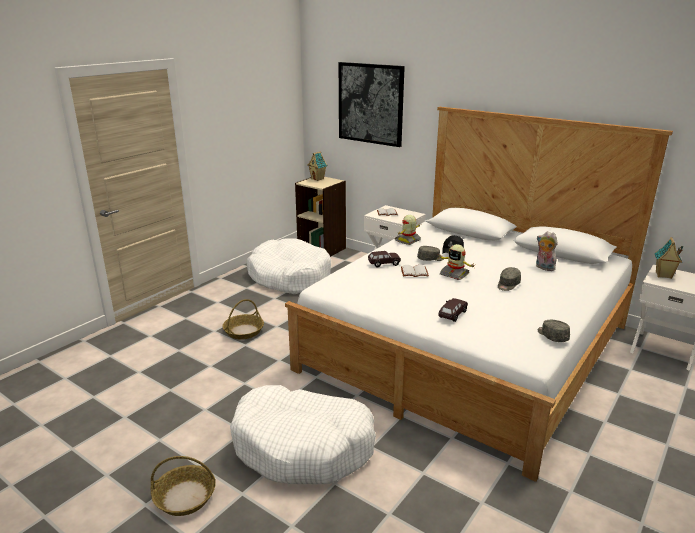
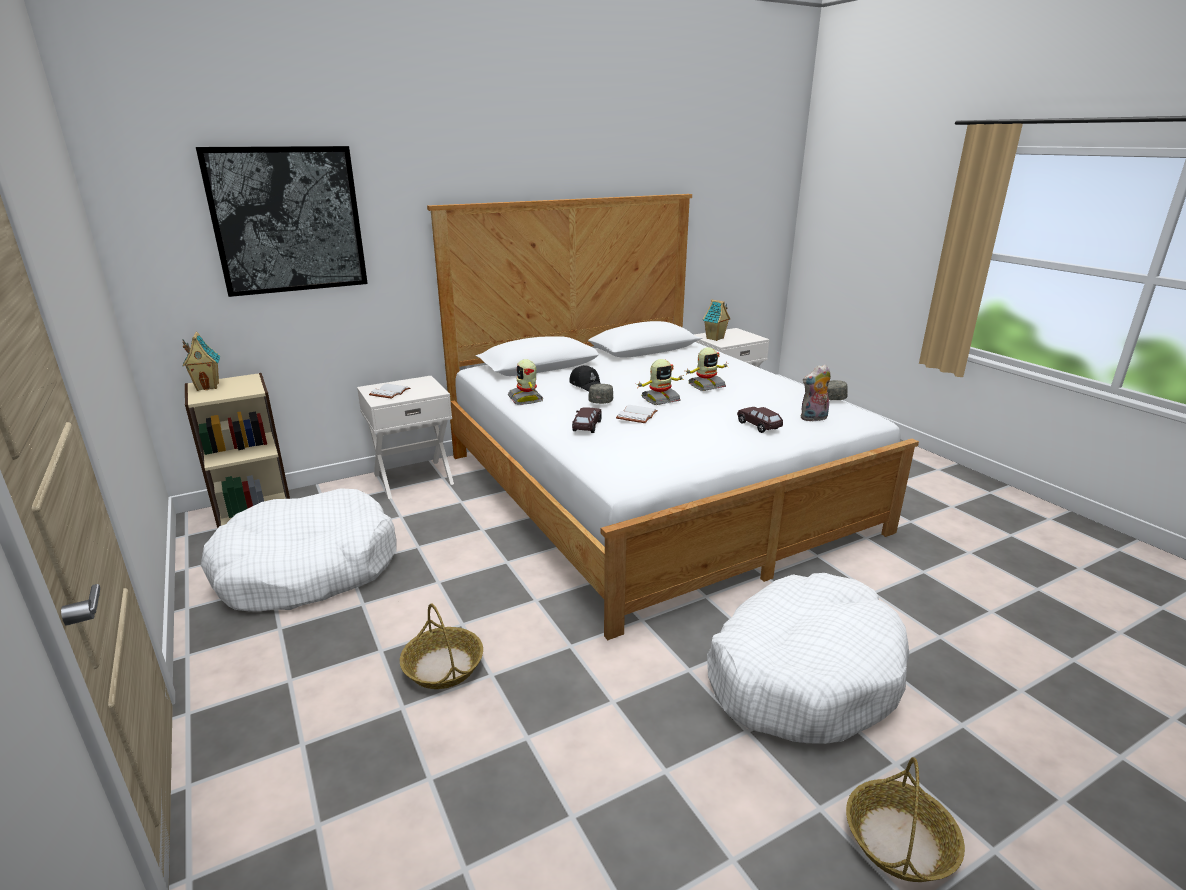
camera: 65 degrees left, 0 degrees up
grey cap [498,267,521,291] -> toy robot [686,347,729,391]
plush toy [536,231,558,271] -> plush toy moved to [801,364,831,421]

